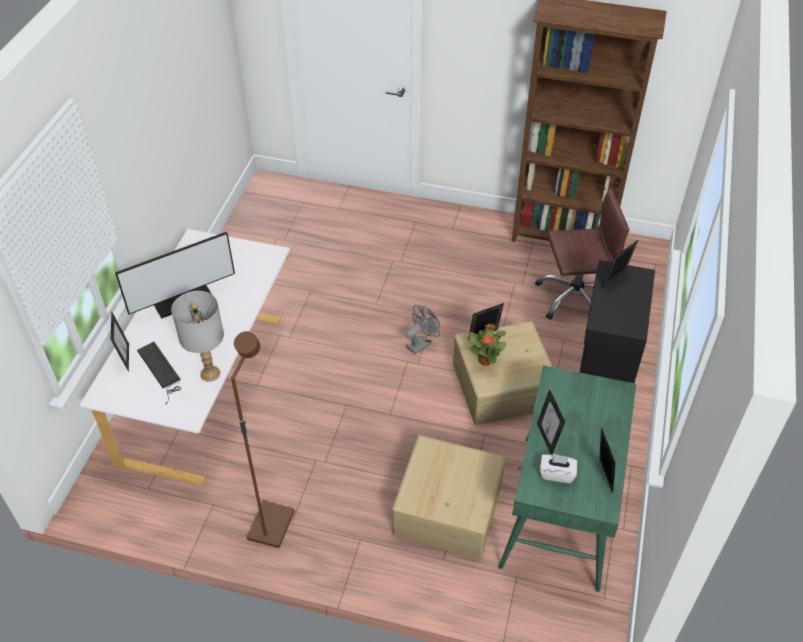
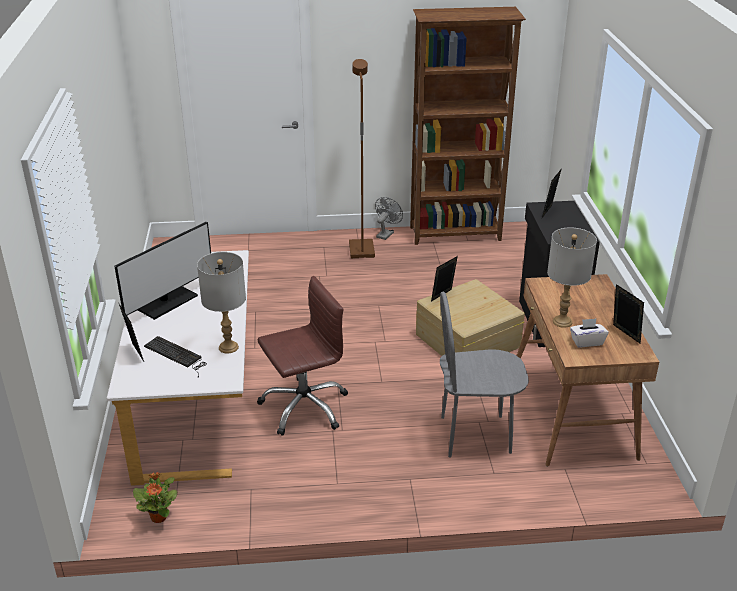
camera: 20 degrees left, 15 degrees down
brown floor lamp [231,331,295,548] -> brown floor lamp moved to [349,59,375,258]
beige storage box [392,435,506,559] -> grey chair [440,292,529,458]
grey fan [406,305,440,354] -> grey fan moved to [375,197,403,240]
potted plant [469,324,506,366] -> potted plant moved to [133,472,178,523]
green desk [499,365,636,592] -> brown desk [517,274,659,467]
brown office chair [535,189,630,320] -> brown office chair moved to [257,276,348,436]
picture frame [537,389,565,455] -> grey table lamp [547,227,597,328]

